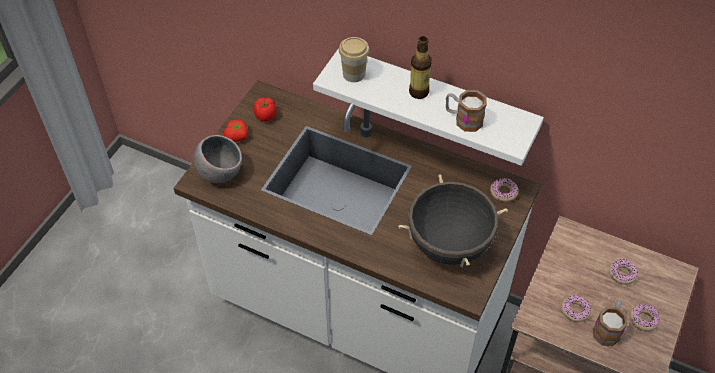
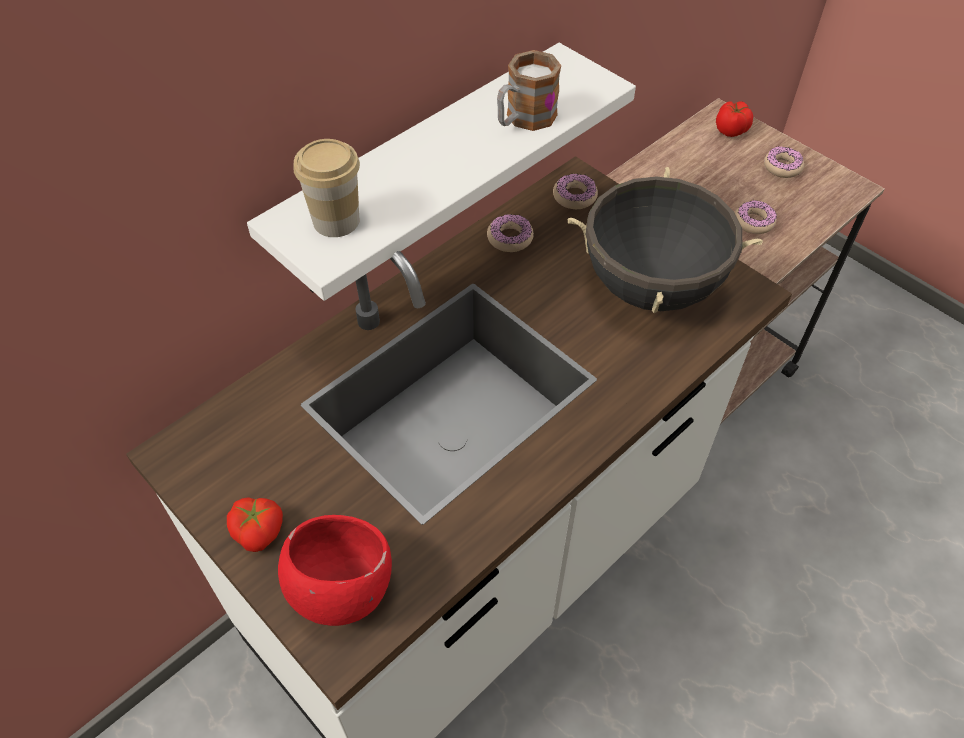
camera: 70 degrees left, 0 degrees up
grey bowl [194,135,242,183] -> red bowl [278,515,392,626]
tomato [254,97,277,122] -> tomato moved to [716,101,753,137]
bottle [409,36,432,99] -> none
mug [593,300,628,346] -> none
donut [609,259,638,285] -> donut moved to [487,214,534,252]

